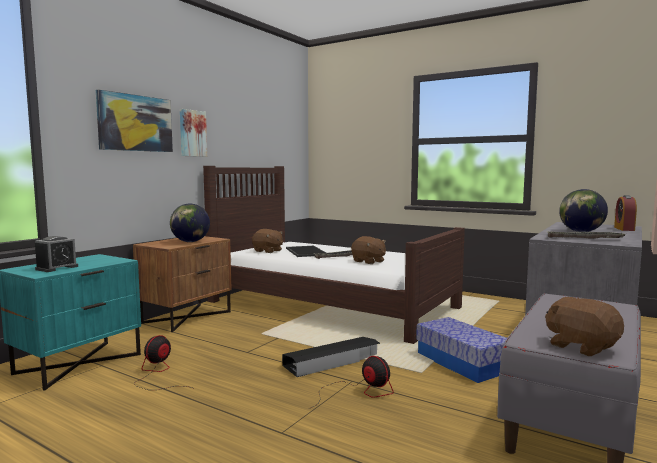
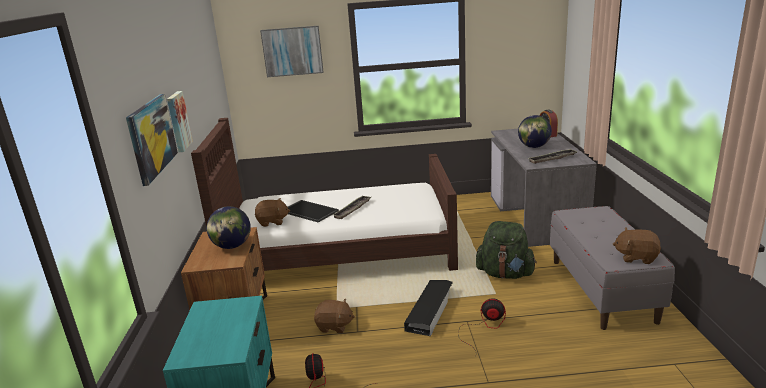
camera: 35 degrees left, 15 degrees up
alarm clock [35,236,78,272] -> none
brown plush toy [351,236,386,264] -> brown plush toy moved to [314,299,355,333]
storage box [416,317,507,383] -> green backpack [476,221,537,279]
none -> picture [260,26,324,77]

